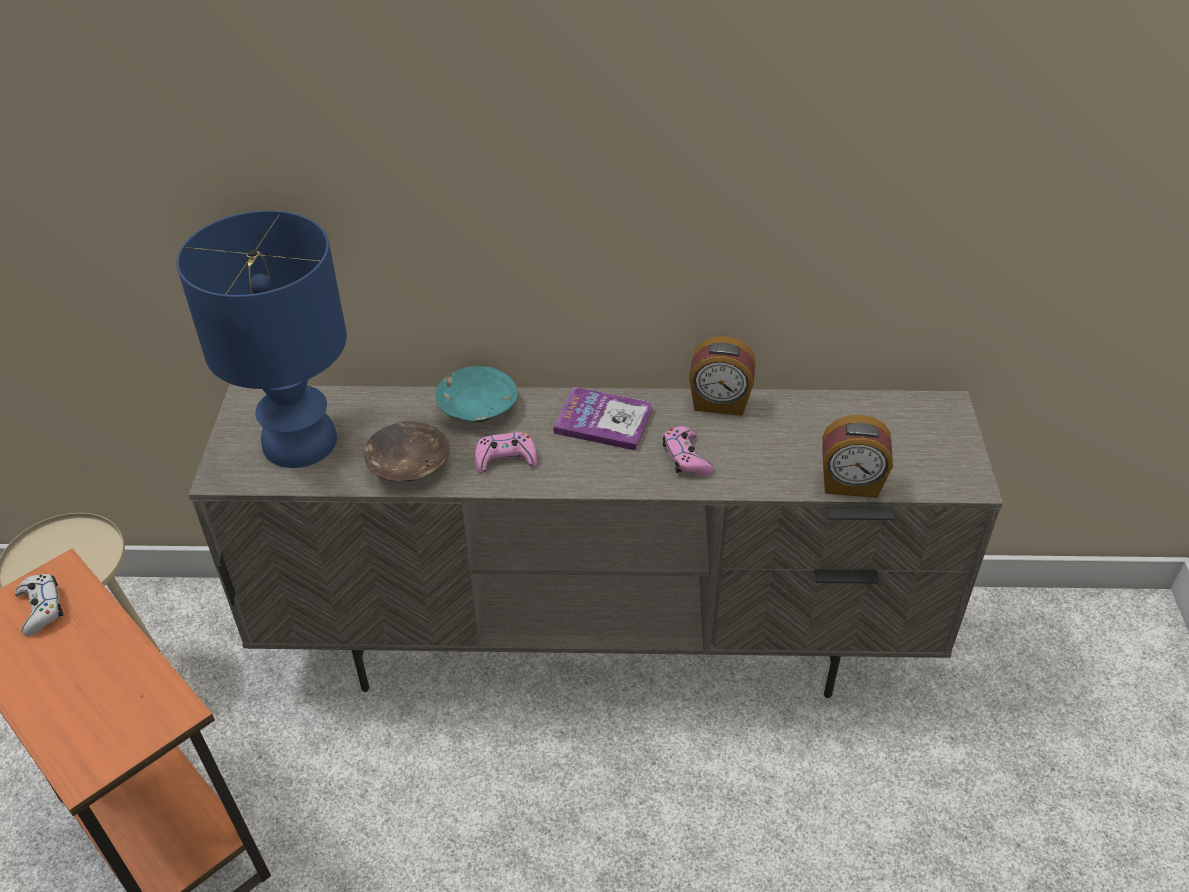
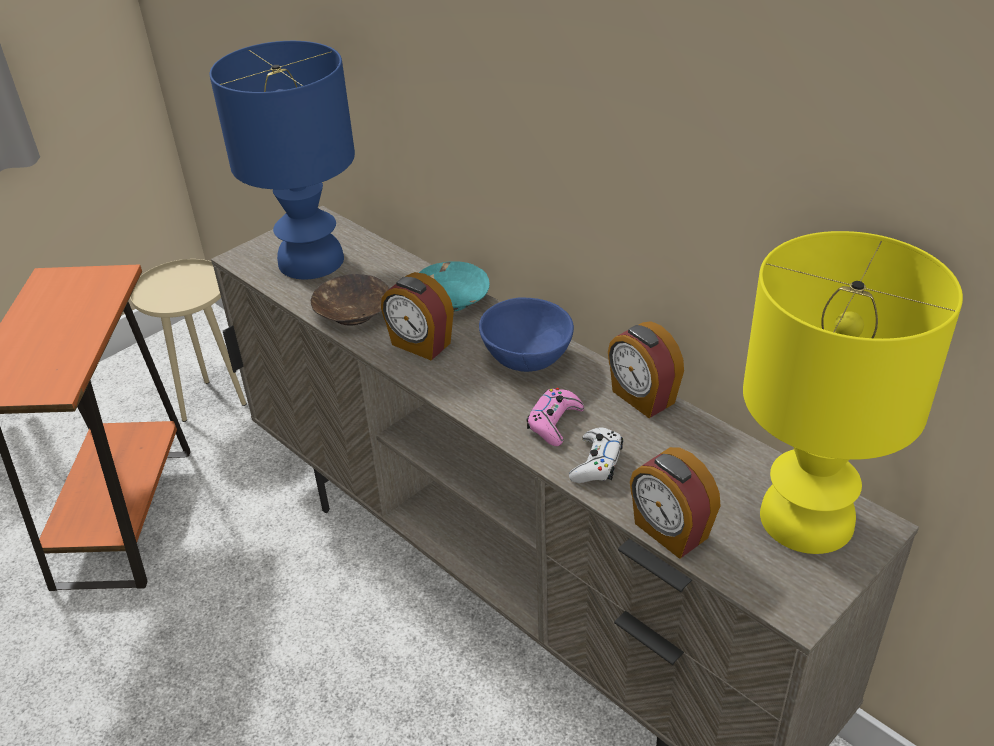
camera: 45 degrees right, 5 degrees down
white game controller [15,574,64,636] -> white game controller moved to [569,427,623,483]
pink game controller [475,432,537,474] -> alarm clock [381,272,454,360]
book [553,387,653,451] -> blue bowl [479,297,574,372]
none -> yellow table lamp [743,231,963,554]

